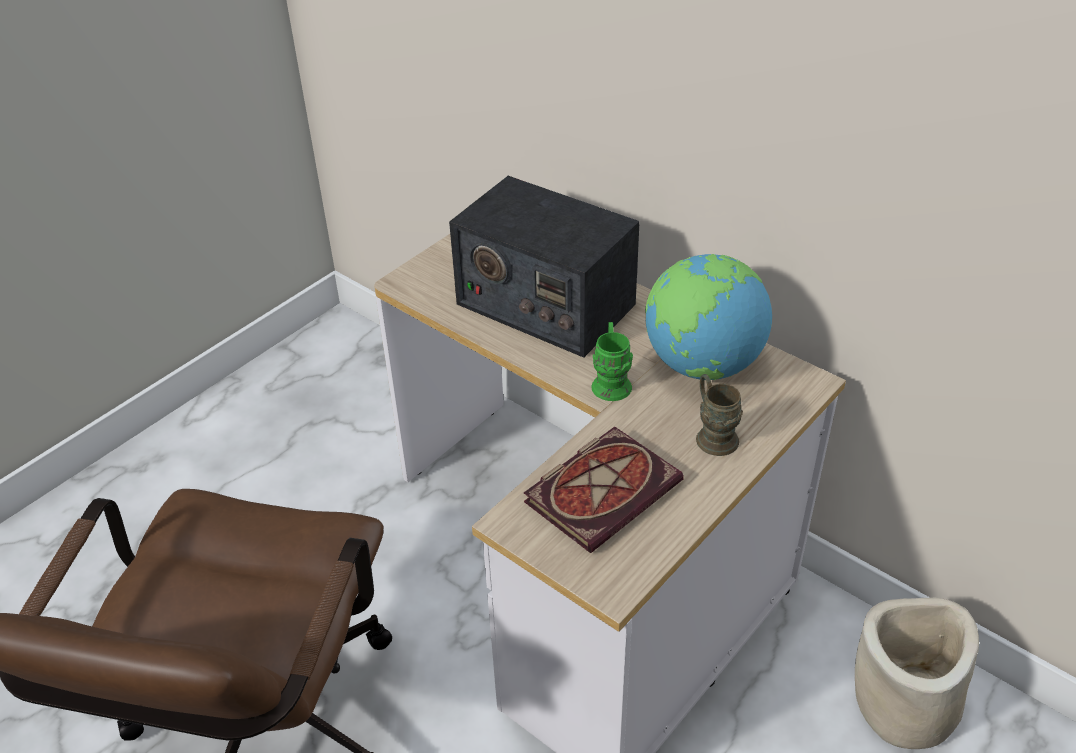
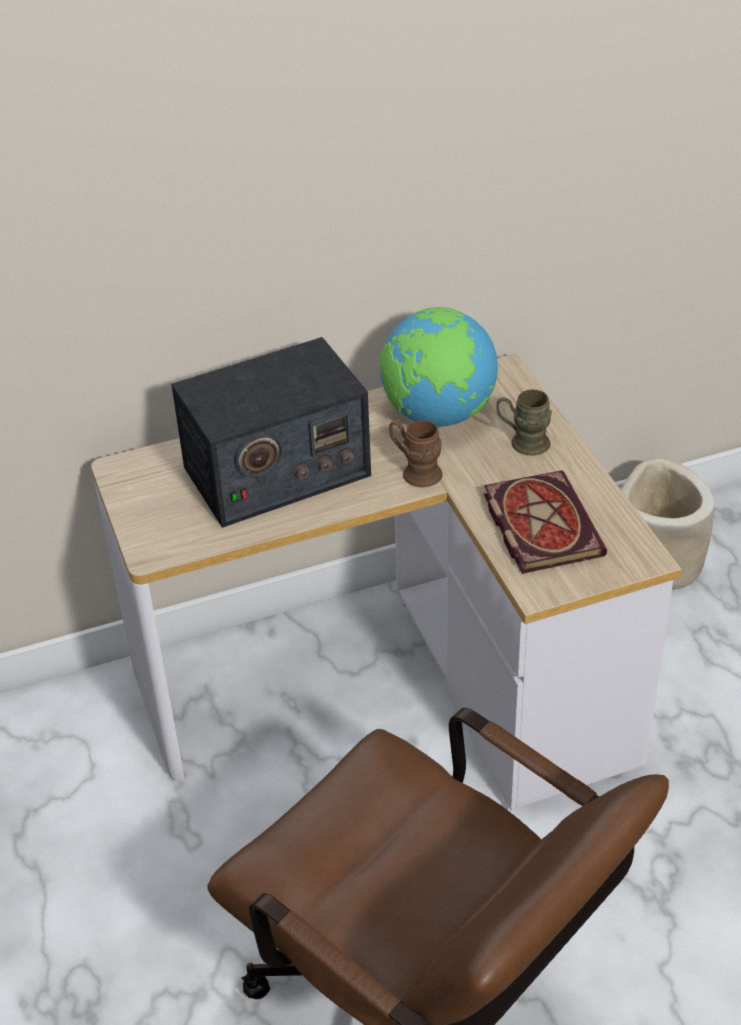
camera: 60 degrees left, 0 degrees up
green mug [591,322,633,401] -> brown mug [389,420,443,487]

